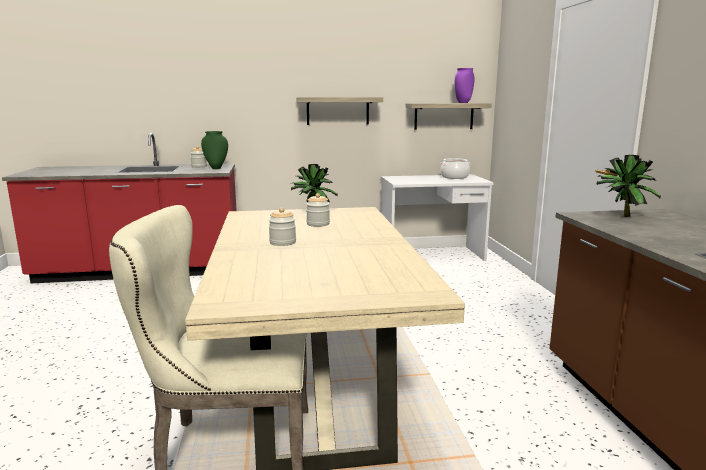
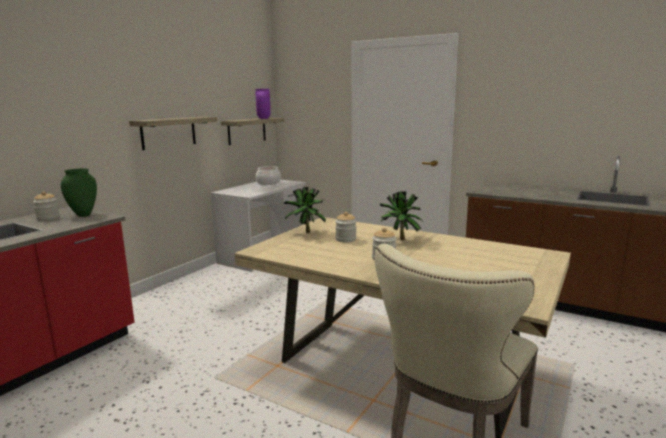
camera: 50 degrees left, 0 degrees up
potted plant [596,155,661,217] -> potted plant moved to [380,191,423,240]

